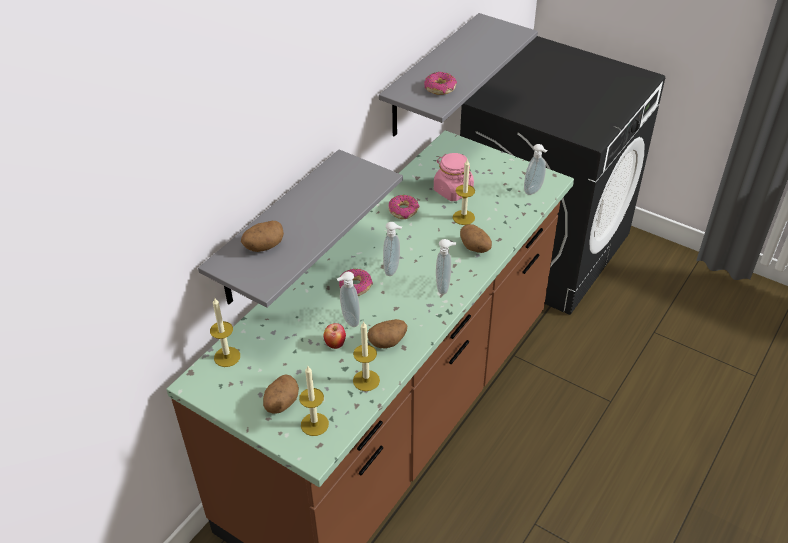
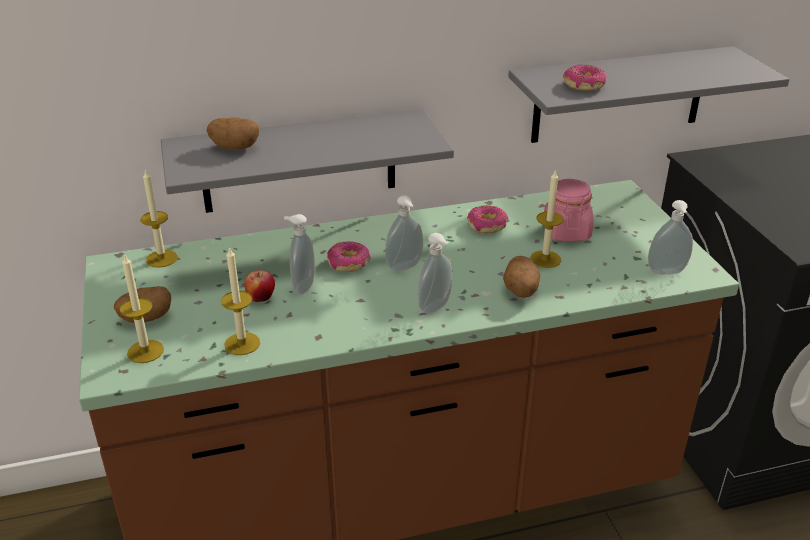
camera: 40 degrees right, 10 degrees down
potato [367,319,407,348] -> none

